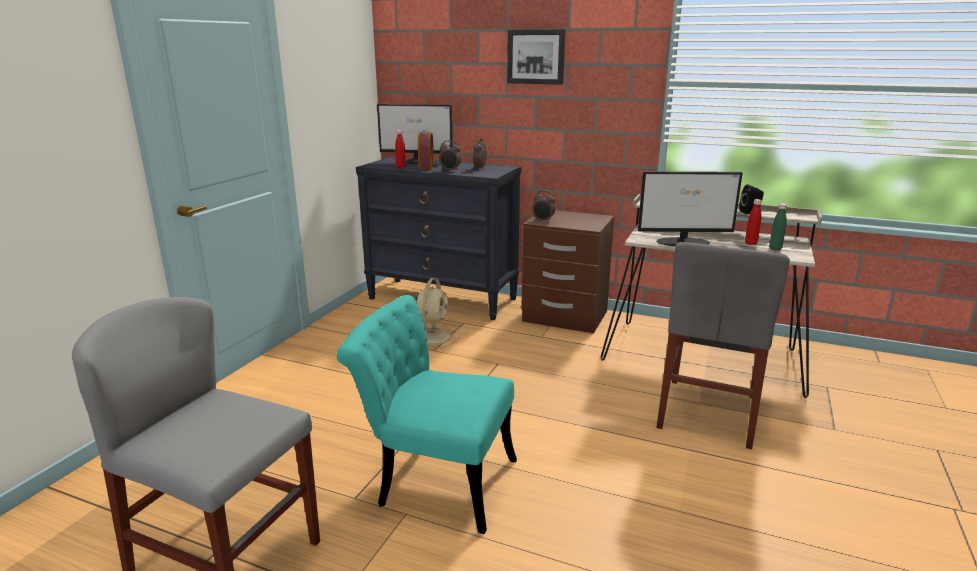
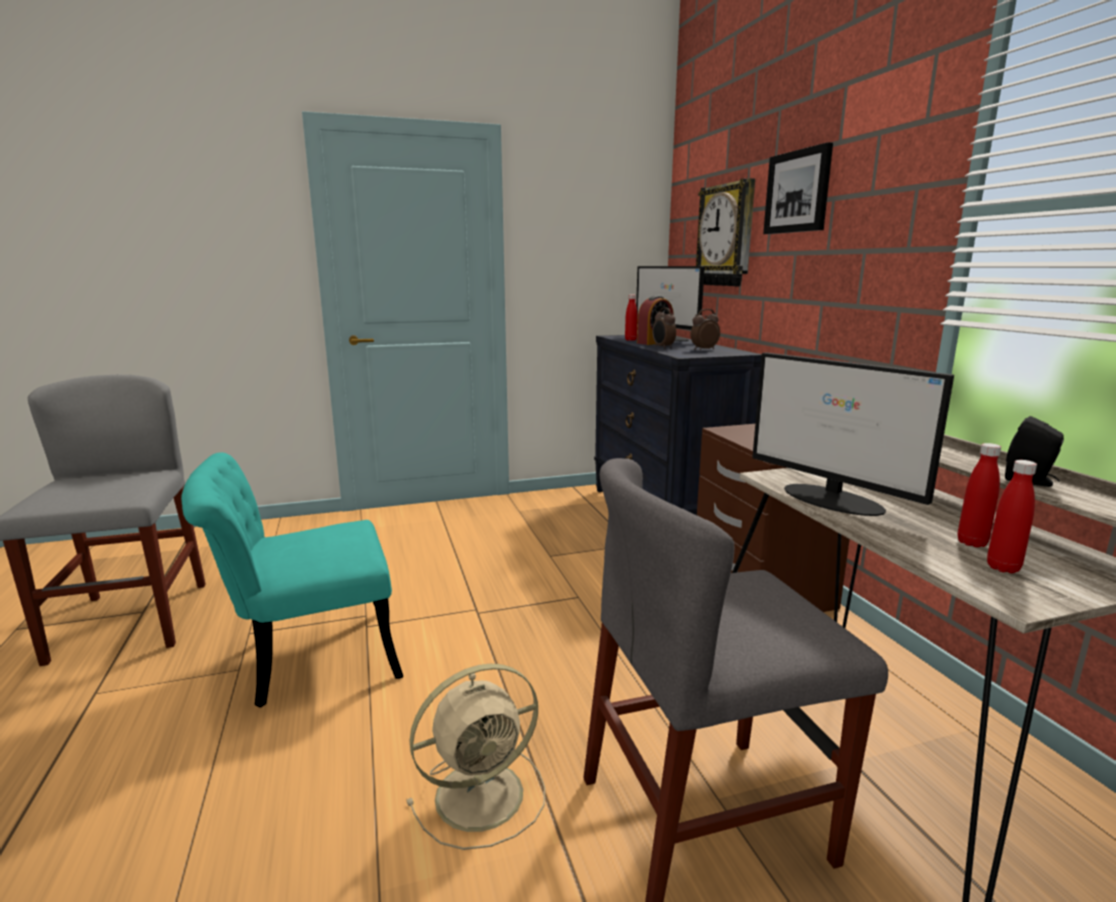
camera: 50 degrees right, 5 degrees down
turquoise chair [337,295,517,534] -> turquoise chair turned 90 degrees counterclockwise [181,452,403,708]
beige fan [415,278,459,348] -> beige fan moved to [406,664,545,850]
alarm clock [532,190,555,222] -> none
green bottle [769,204,787,251] -> red bottle [987,460,1037,573]
none -> wall clock [696,178,755,287]

